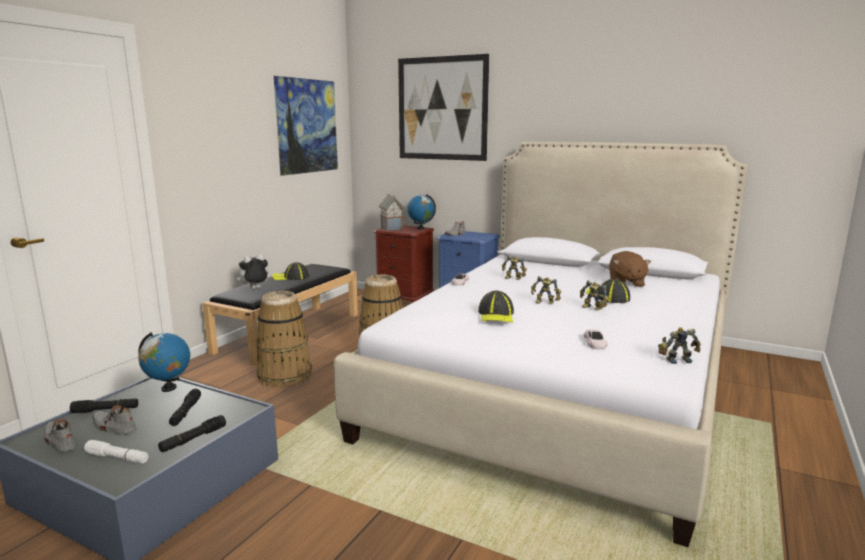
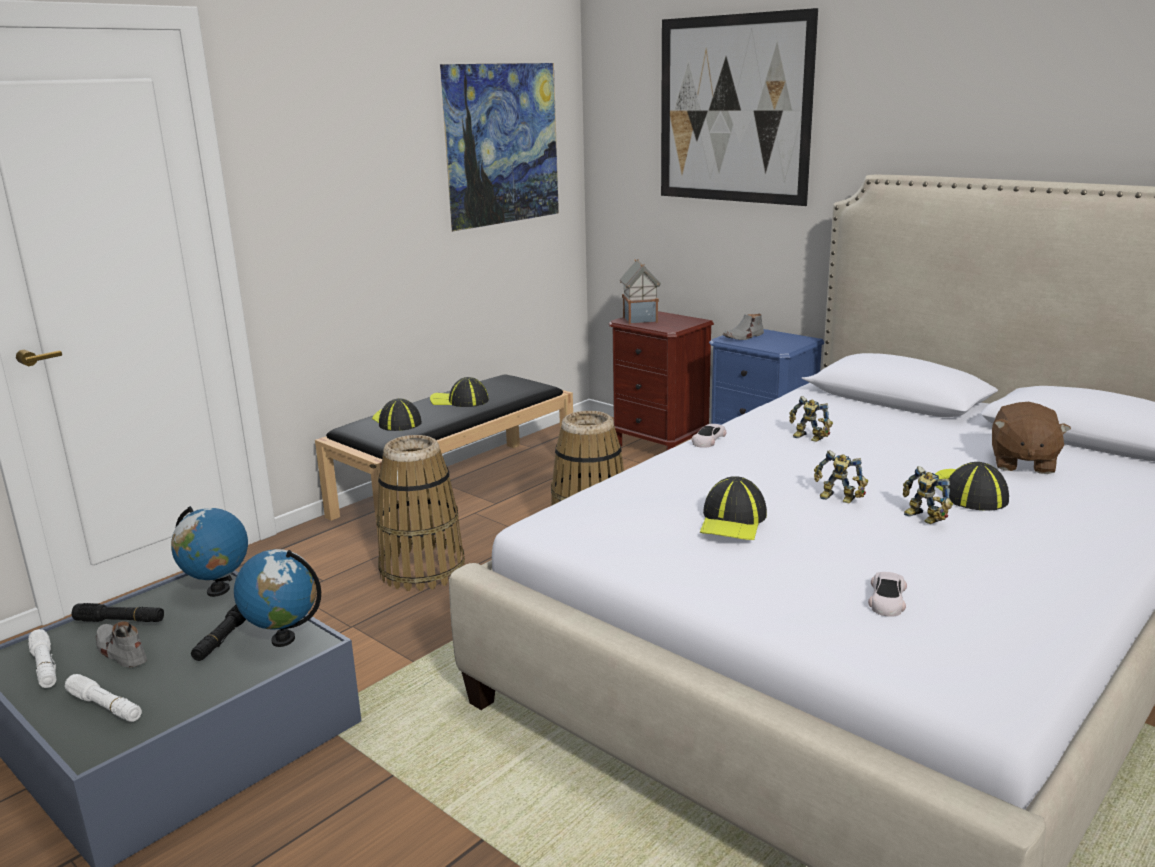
camera: 15 degrees right, 5 degrees up
grey shoe [44,419,76,452] -> white flashlight [28,629,56,688]
black flashlight [158,415,226,452] -> none
plush toy [237,254,269,289] -> cap [372,398,422,431]
globe [407,194,436,229] -> globe moved to [234,549,321,647]
toy robot [658,327,701,364] -> none

